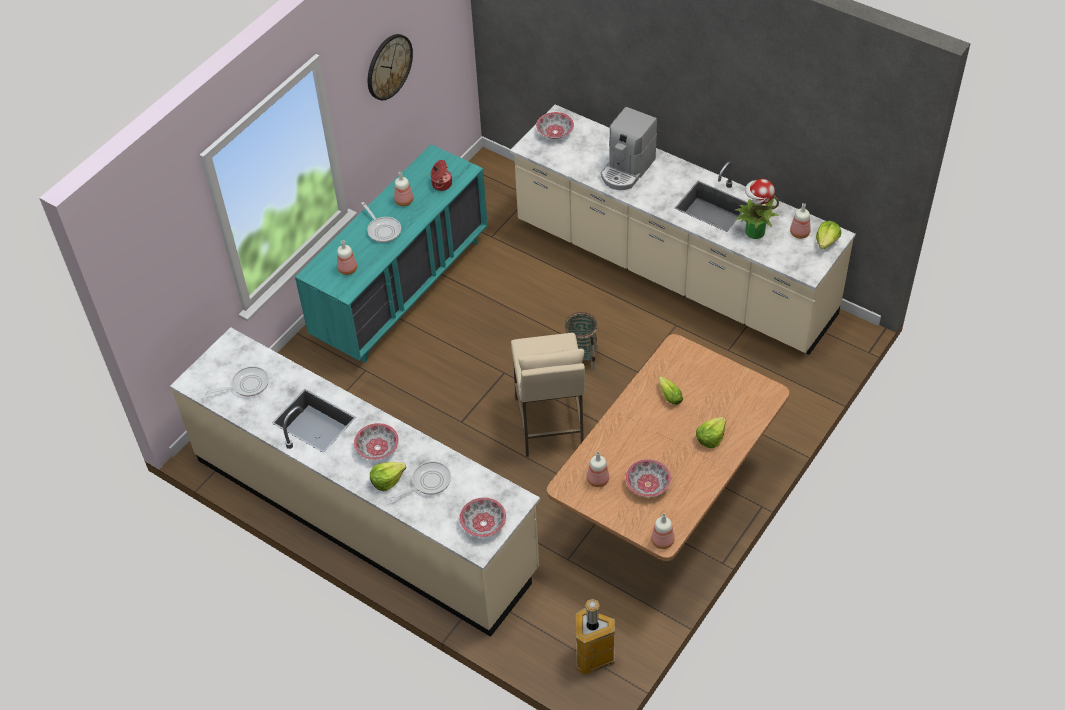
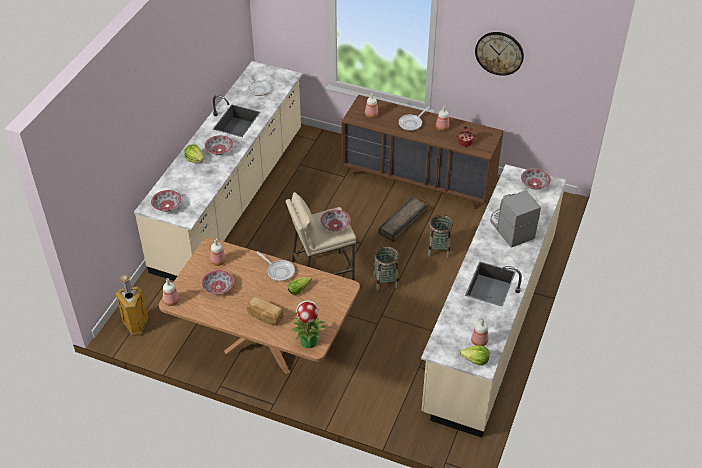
camera: 75 degrees right, 5 degrees down
turquoise dresser [295,144,488,363] -> brown dresser [341,95,504,209]
frying pan [389,461,451,501] -> frying pan moved to [256,251,295,281]
coffee machine [601,107,657,190] -> coffee machine turned 45 degrees clockwise [490,191,541,248]
lettuce [696,417,726,448] -> bread [247,296,284,325]
potted plant [735,179,779,239] -> potted plant moved to [291,301,326,348]
none -> bowl [320,209,351,231]
none -> crate [379,197,427,242]
none -> basket [428,214,453,258]

